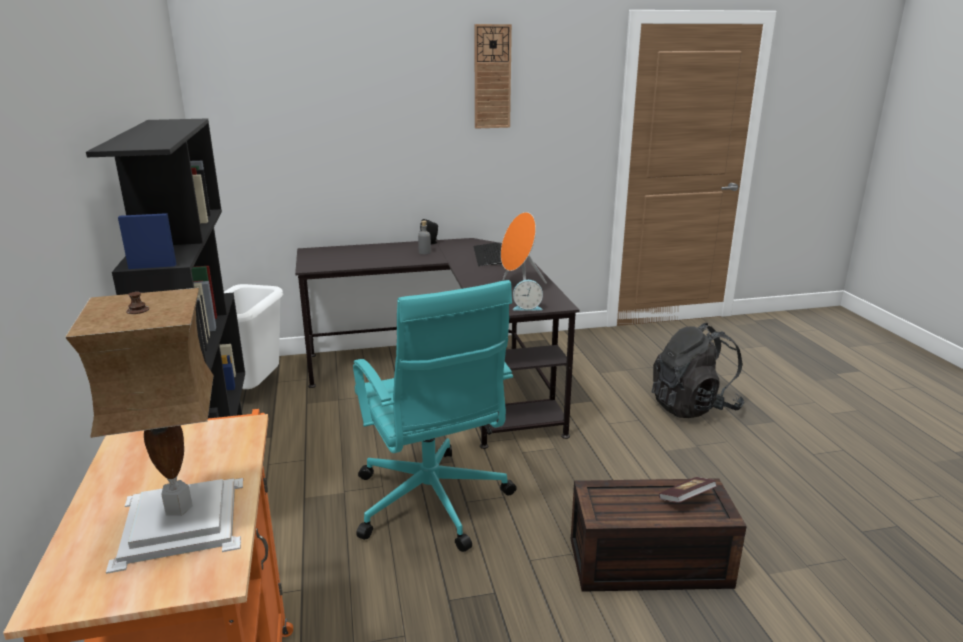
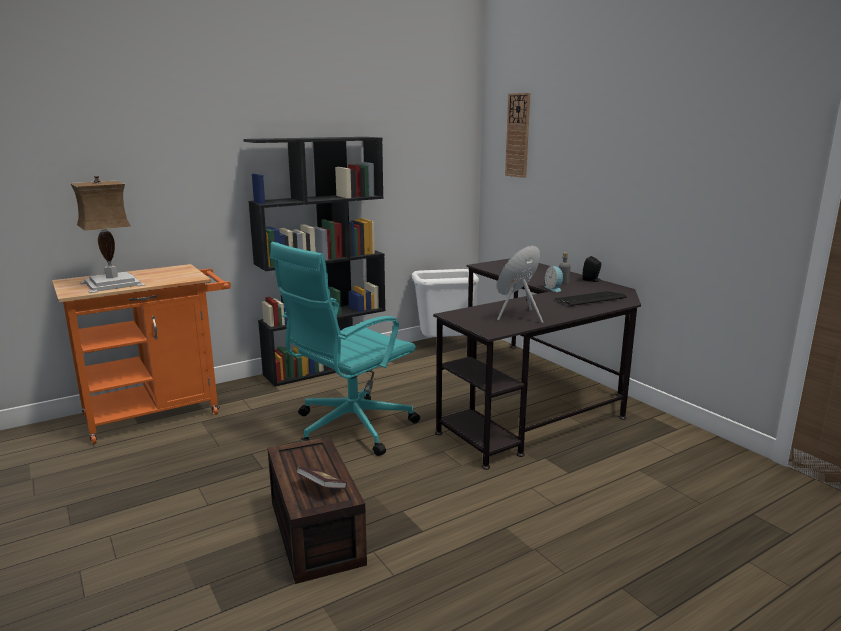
camera: 70 degrees right, 5 degrees down
wall clock [474,24,512,129] -> wall clock moved to [505,93,530,178]
alarm clock [512,280,543,311] -> alarm clock moved to [545,266,563,292]
black backpack [652,323,745,418] -> none

